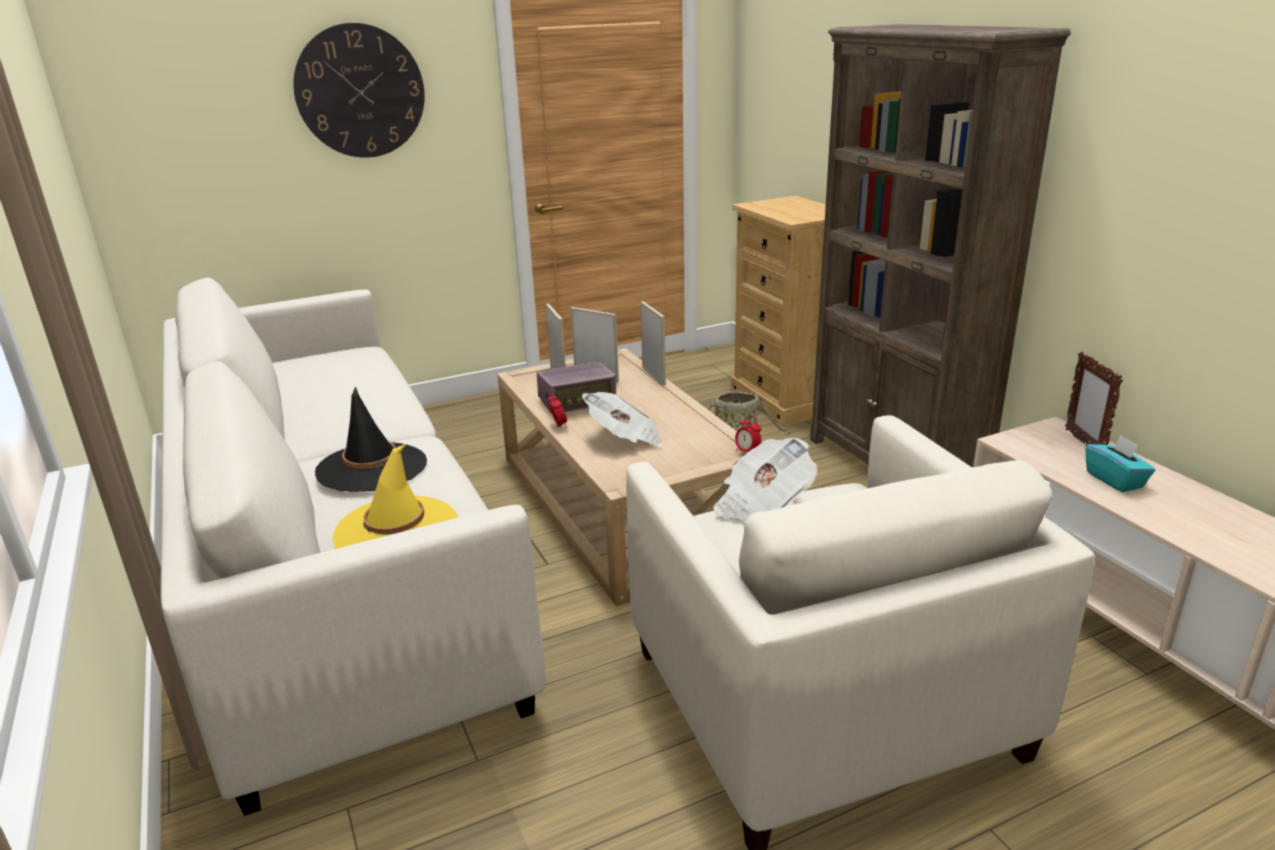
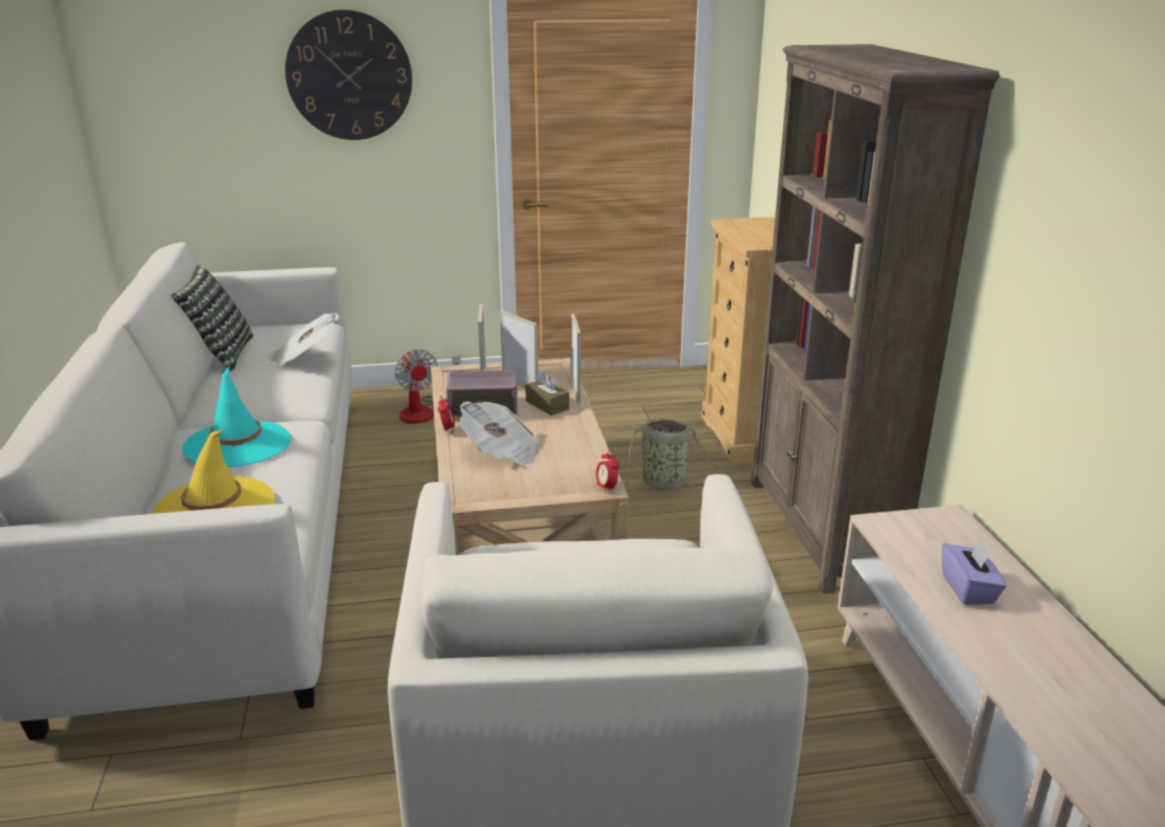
camera: 15 degrees right, 0 degrees up
black hat [315,386,427,492] -> turquoise hat [182,367,291,467]
newspaper [713,438,817,522] -> newspaper moved to [268,313,339,366]
picture frame [1065,352,1123,446] -> none
turquoise tissue box [1085,435,1155,492] -> purple tissue box [942,540,1007,605]
none -> pillow [171,265,253,372]
none -> fan [395,349,461,424]
none -> brown tissue box [525,372,569,416]

